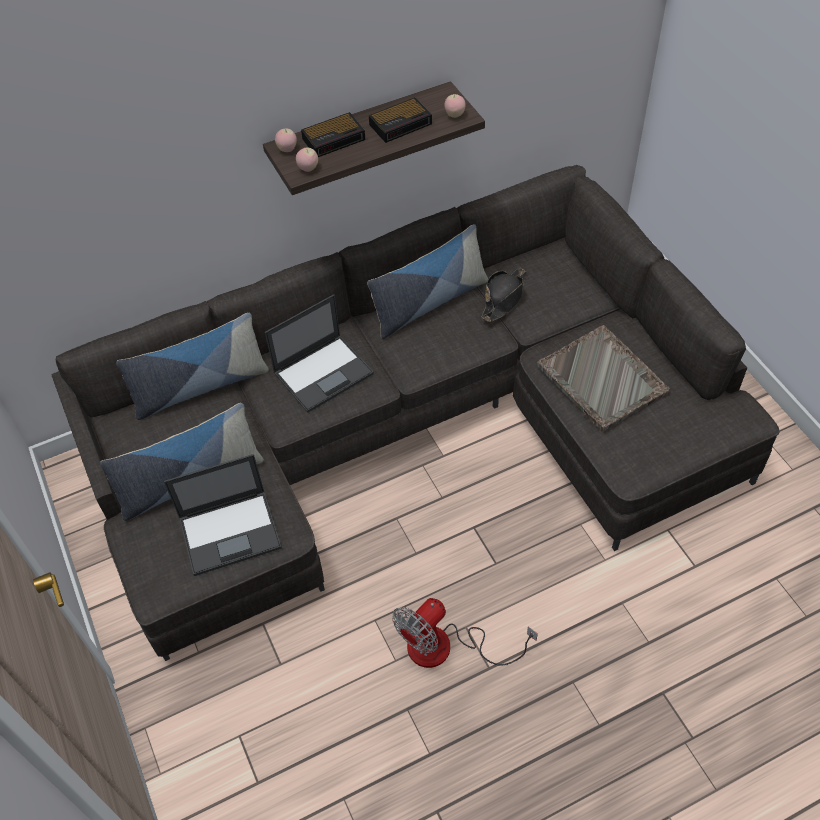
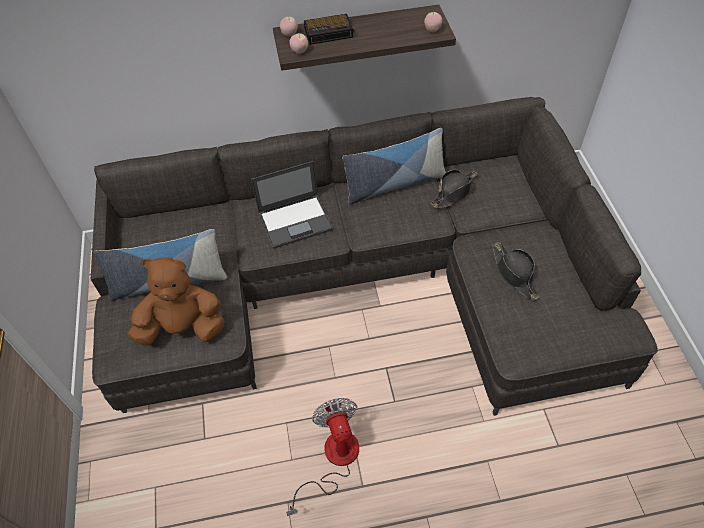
camera: 15 degrees right, 0 degrees up
pillow [116,313,269,420] -> none
laptop [164,454,282,576] -> brown plush toy [127,258,225,346]
alarm clock [369,98,432,143] -> none
fan [392,598,538,668] -> fan turned 105 degrees clockwise [286,398,359,516]
grey tray [537,325,670,432] -> black hat [492,242,540,301]

